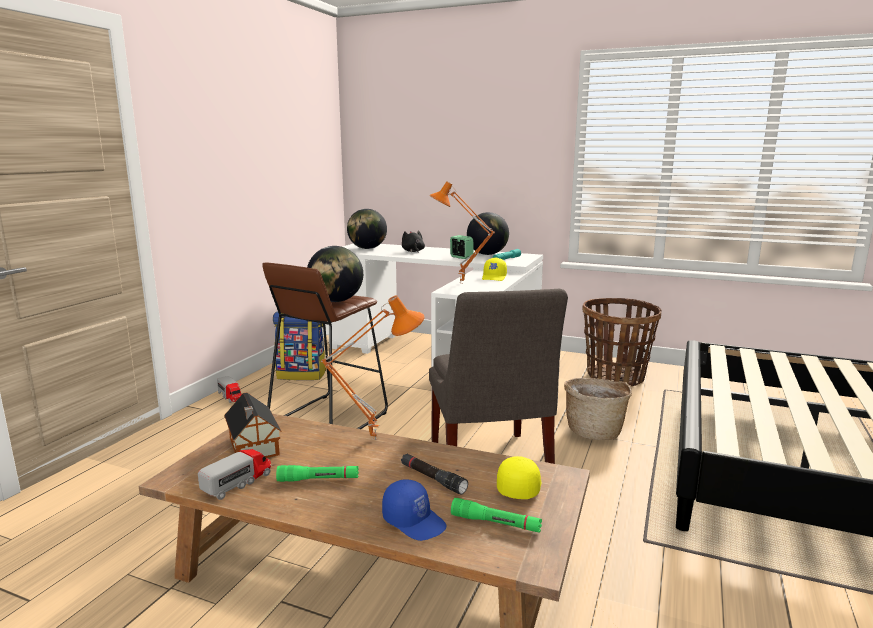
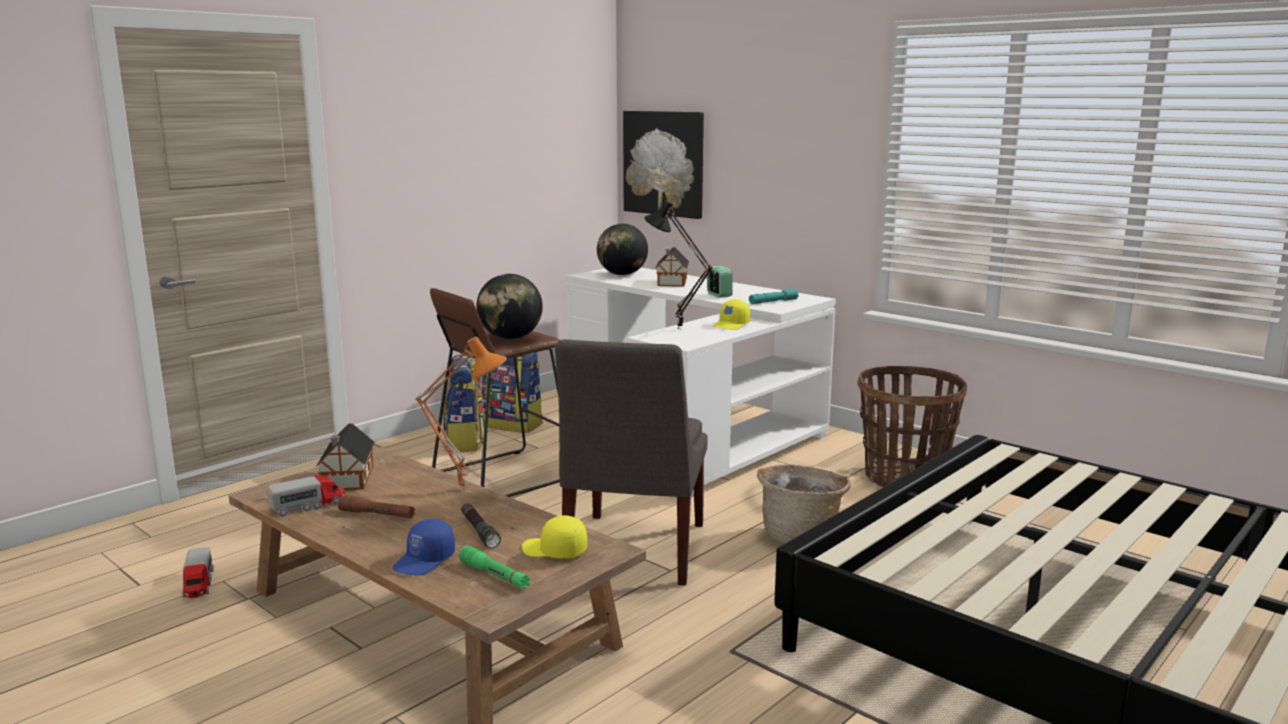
camera: 20 degrees right, 0 degrees up
toy truck [217,376,242,403] -> toy truck moved to [182,547,214,598]
green flashlight [276,465,359,482] -> brown flashlight [338,495,415,518]
blue cap [382,480,447,541] -> blue cap turned 60 degrees clockwise [393,519,455,575]
black plush toy [402,230,425,253] -> toy house [655,247,689,287]
orange table lamp [429,181,495,284] -> black table lamp [644,200,713,330]
globe [467,212,509,255] -> none
yellow cap [497,456,542,499] -> yellow cap turned 105 degrees counterclockwise [522,515,587,559]
none -> backpack [443,354,485,453]
none -> picture [623,111,704,219]

